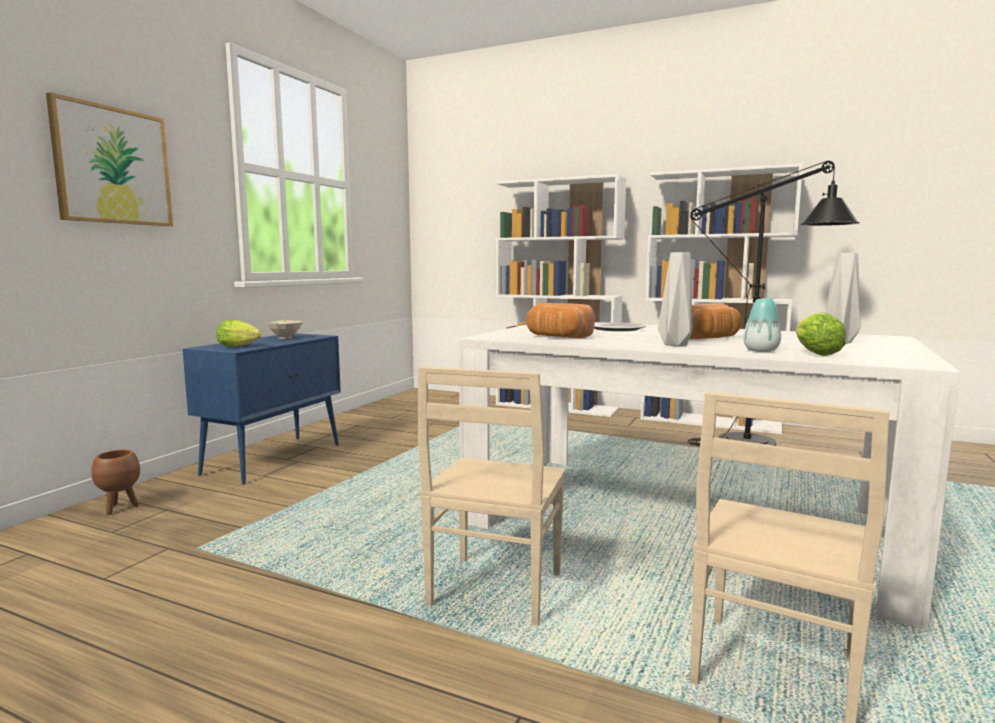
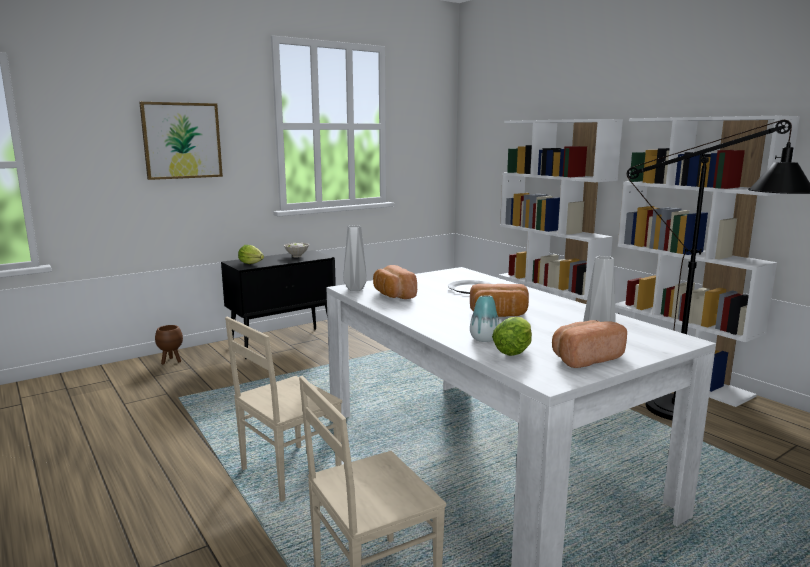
camera: 30 degrees right, 5 degrees up
blue cabinet [182,333,341,485] -> black cabinet [221,250,336,359]
grey vase [658,252,692,346] -> grey vase moved to [343,225,367,291]
none -> bread [552,320,627,368]

